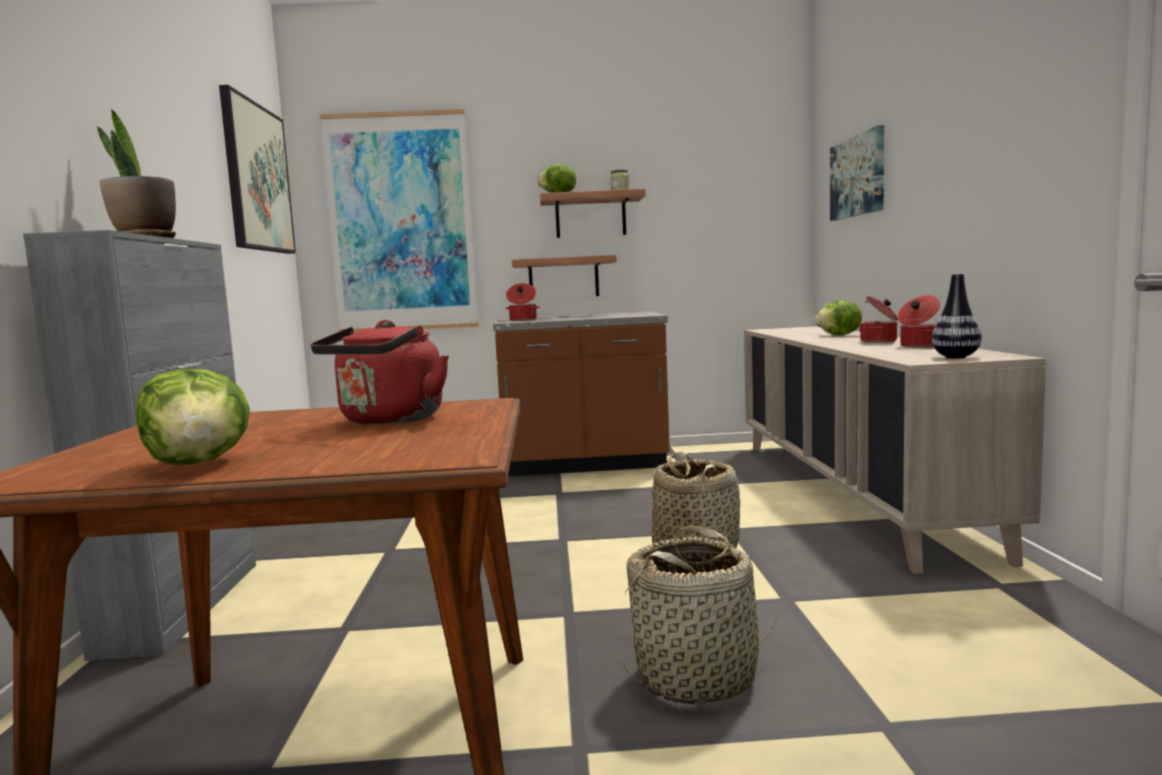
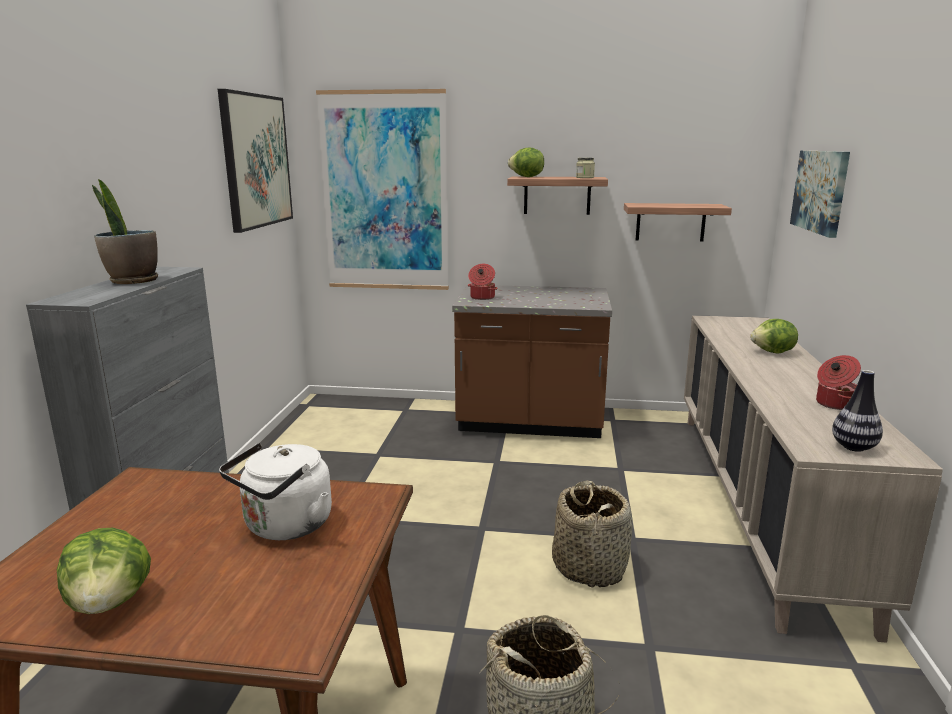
camera: 10 degrees right, 10 degrees up
red kettle [311,320,449,425] -> white kettle [219,443,332,540]
shelf [512,255,617,296] -> shelf moved to [624,203,732,242]
cooking pot [859,296,898,343] -> none

